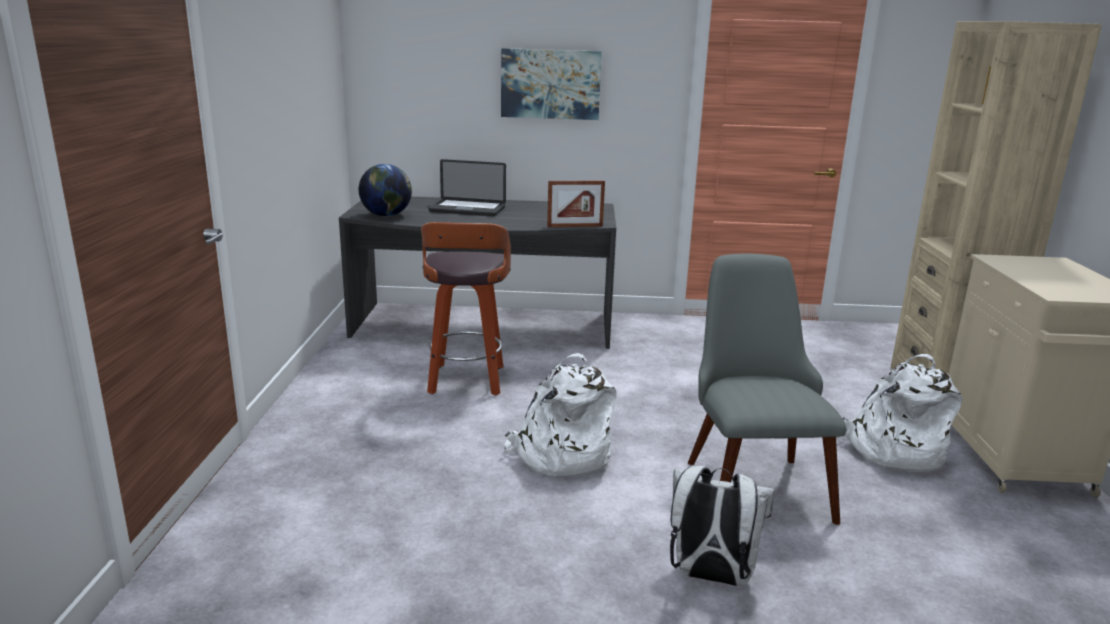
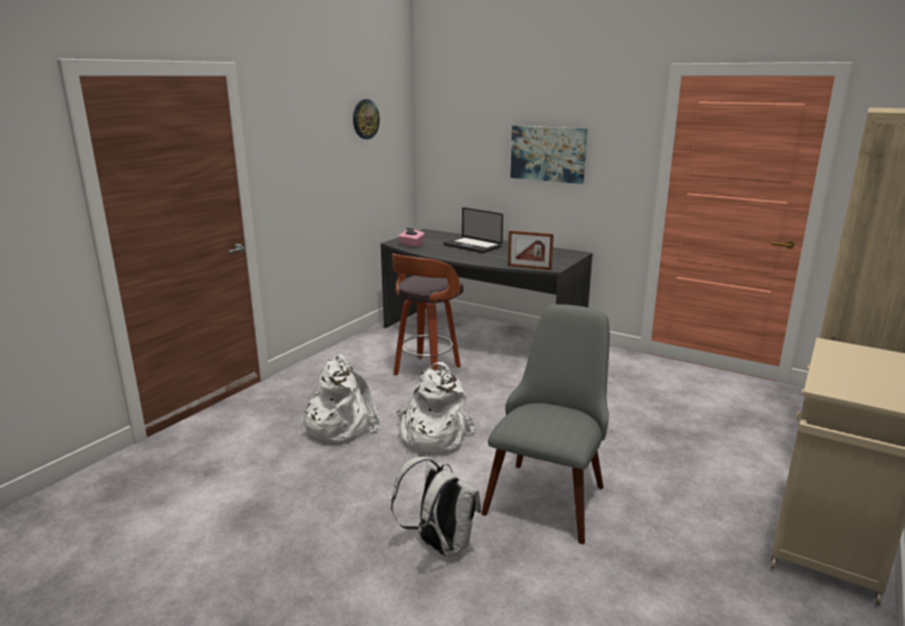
camera: 30 degrees right, 0 degrees up
globe [359,164,412,217] -> pink tissue box [398,227,425,247]
white backpack [838,354,963,472] -> white backpack moved to [300,355,380,443]
none -> wall clock [353,99,380,139]

